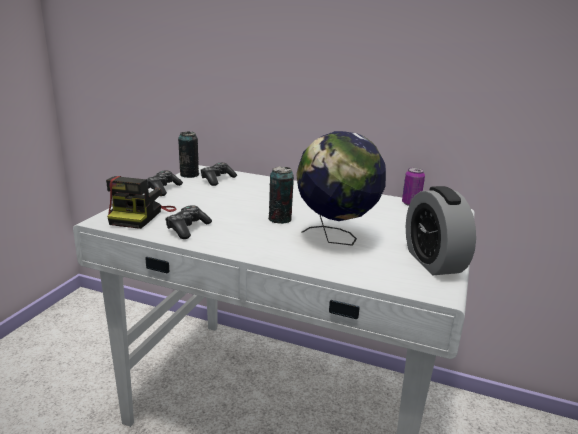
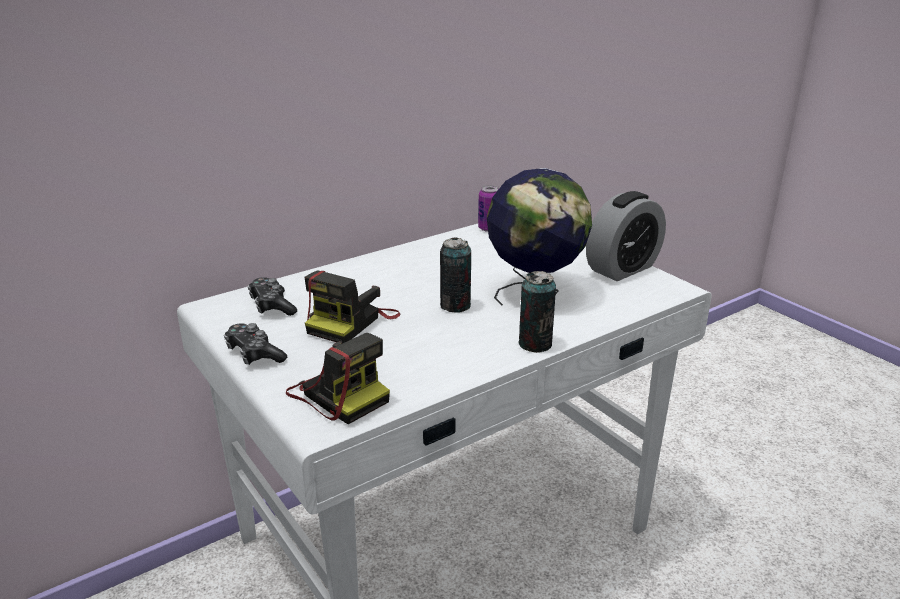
camera: 55 degrees left, 5 degrees up
game controller [165,205,212,239] -> none
can [178,131,199,178] -> can moved to [518,271,556,353]
alarm clock [406,186,476,275] -> alarm clock turned 60 degrees counterclockwise [586,191,666,281]
none -> camera [305,271,400,344]

